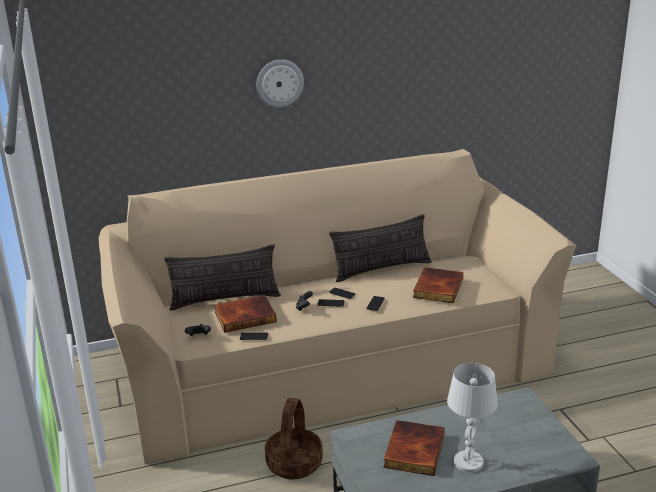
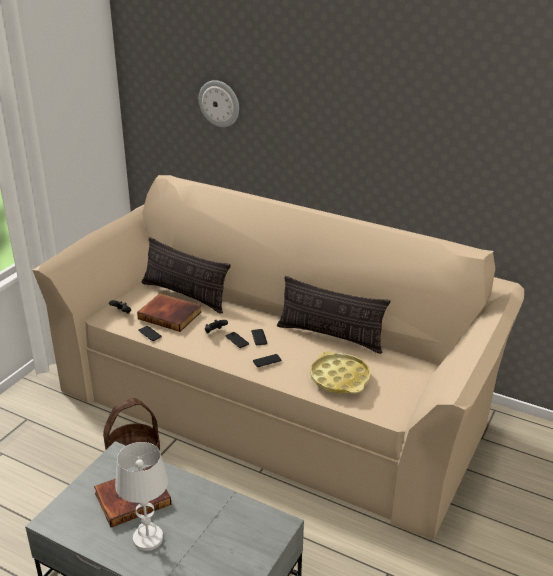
camera: 45 degrees right, 5 degrees up
wall clock [256,59,304,107] -> wall clock moved to [199,80,239,127]
book [413,267,463,303] -> yellow tray [310,351,371,393]

